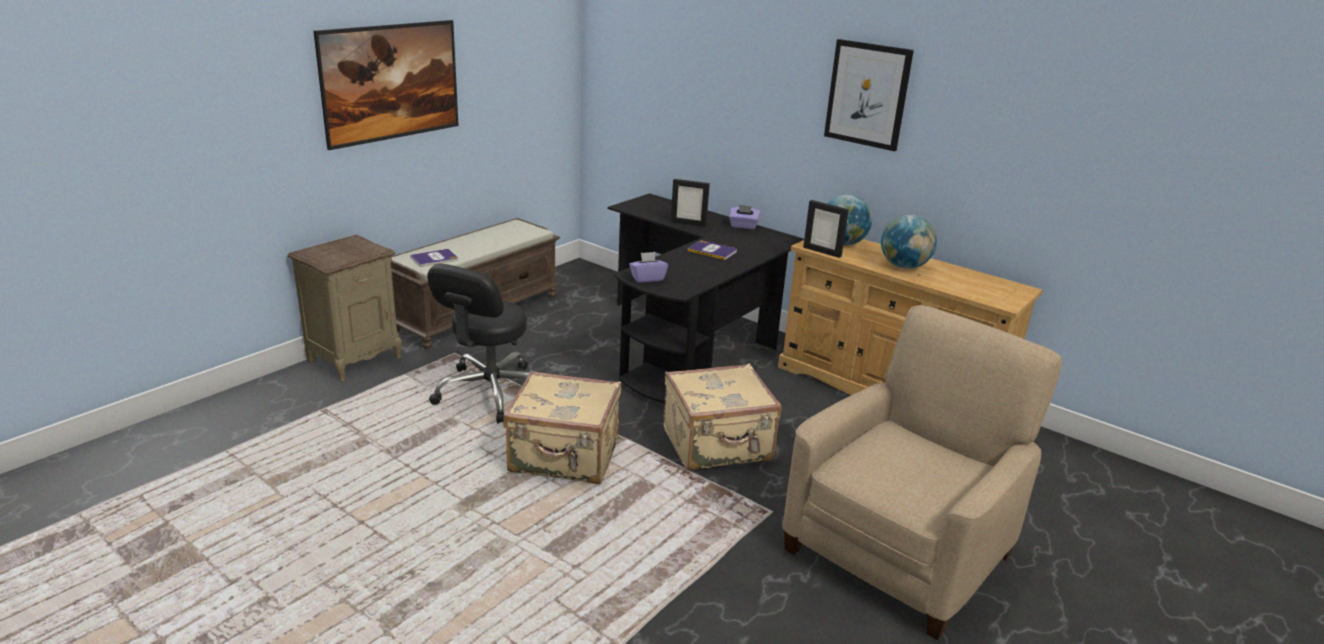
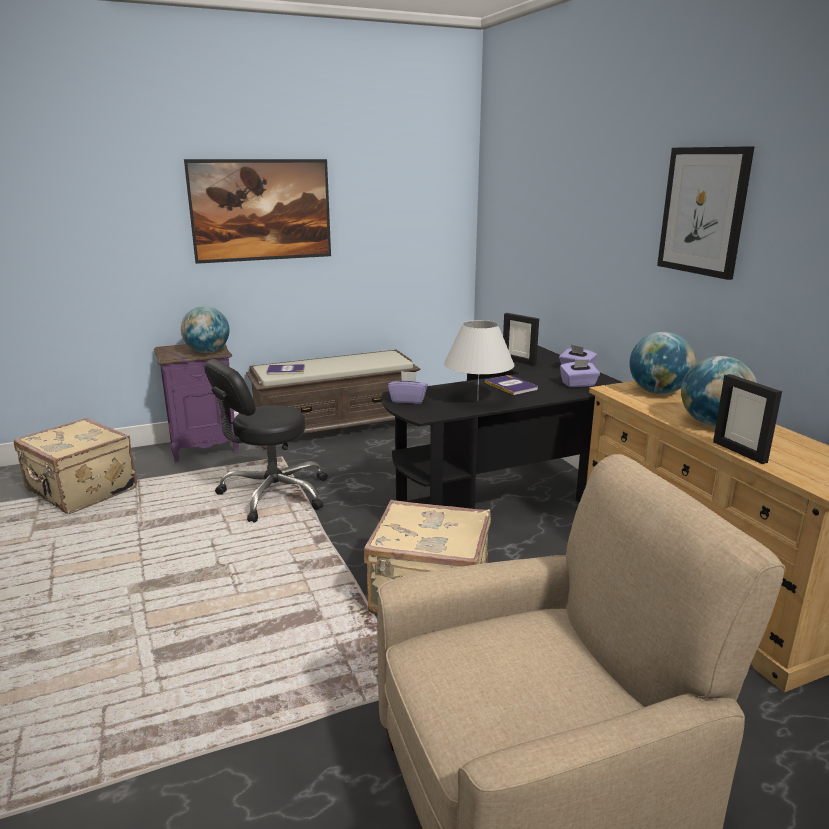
camera: 30 degrees right, 5 degrees down
beige nightstand [287,234,402,382] -> purple nightstand [154,344,239,462]
beige suitcase [503,371,621,484] -> beige suitcase moved to [14,418,137,514]
picture frame [803,200,849,258] -> picture frame moved to [713,374,782,464]
none -> globe [181,306,230,353]
none -> white table lamp [444,320,515,400]
none -> purple tissue box [560,359,600,387]

